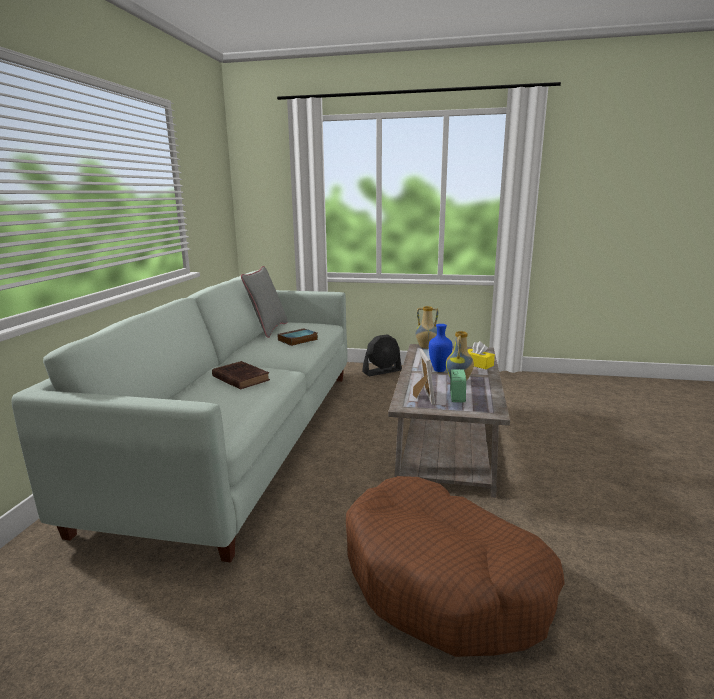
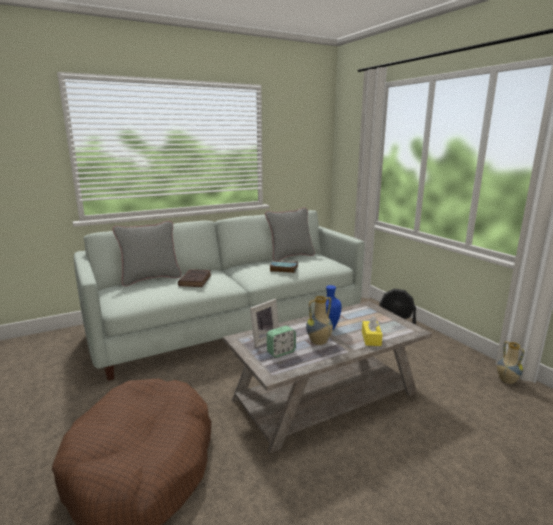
camera: 50 degrees right, 0 degrees up
vase [416,306,439,349] -> vase moved to [497,341,524,384]
none -> grey pillow [113,221,182,286]

